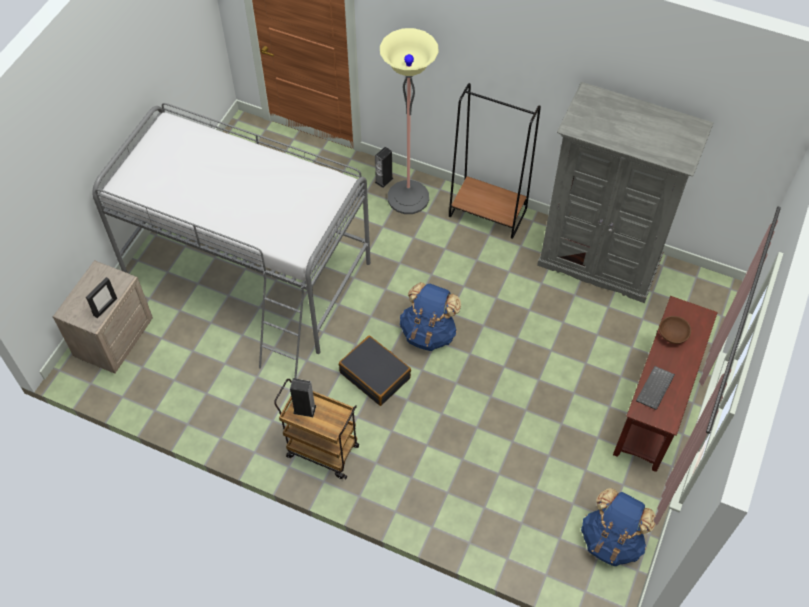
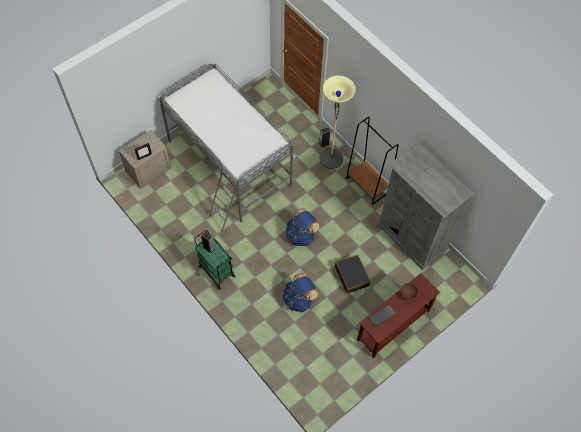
camera: 25 degrees right, 5 degrees up
brown cart [274,379,359,480] -> green cart [194,230,235,290]
black suitcase [339,336,411,406] -> black suitcase moved to [335,255,371,294]
blue backpack [581,488,656,566] -> blue backpack moved to [282,273,318,312]

